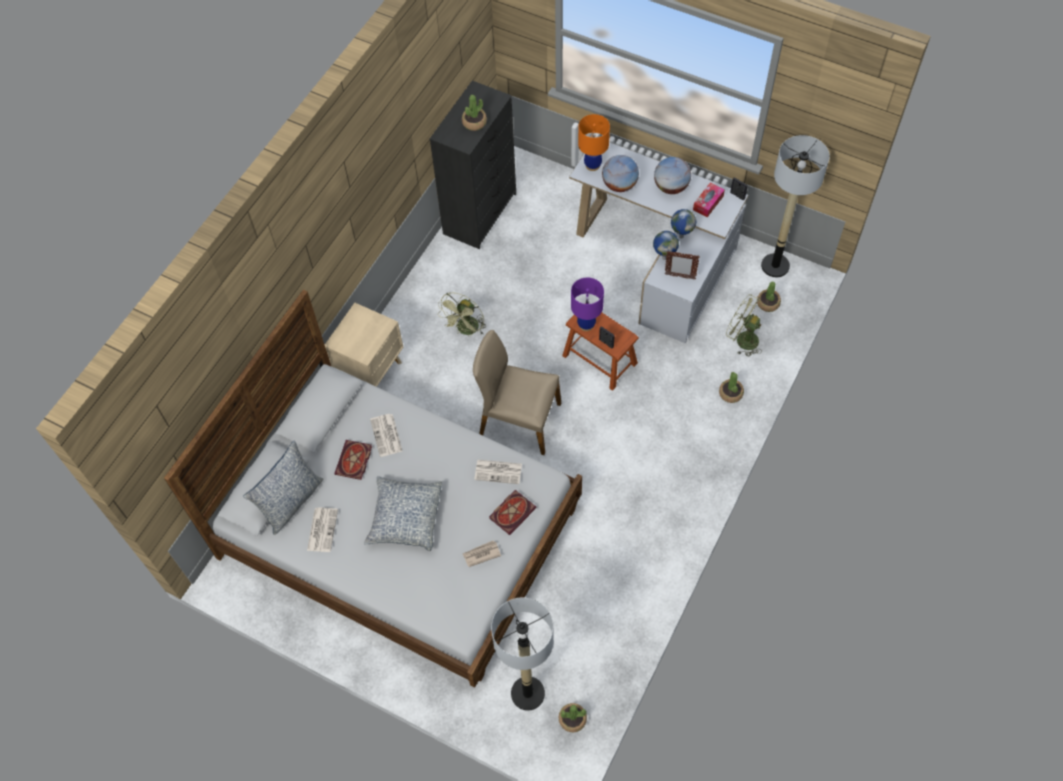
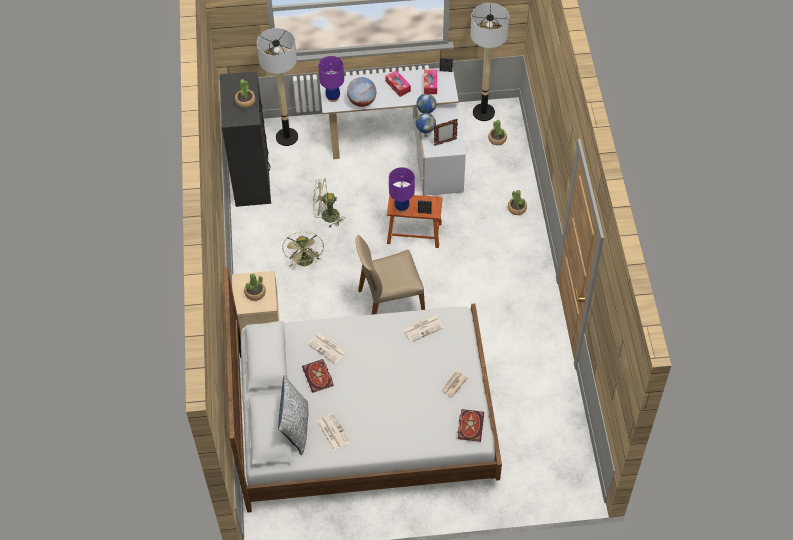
camera: 35 degrees left, 5 degrees down
pillow [364,476,442,551] -> none
book [489,490,536,535] -> book moved to [458,409,484,442]
floor lamp [491,597,554,711] -> floor lamp moved to [257,28,298,146]
potted plant [559,703,587,732] -> potted plant moved to [244,273,266,301]
orange table lamp [578,114,610,171] -> purple table lamp [318,56,344,102]
globe [654,157,691,194] -> tissue box [386,70,411,97]
green fan [726,294,762,357] -> green fan moved to [313,179,345,228]

